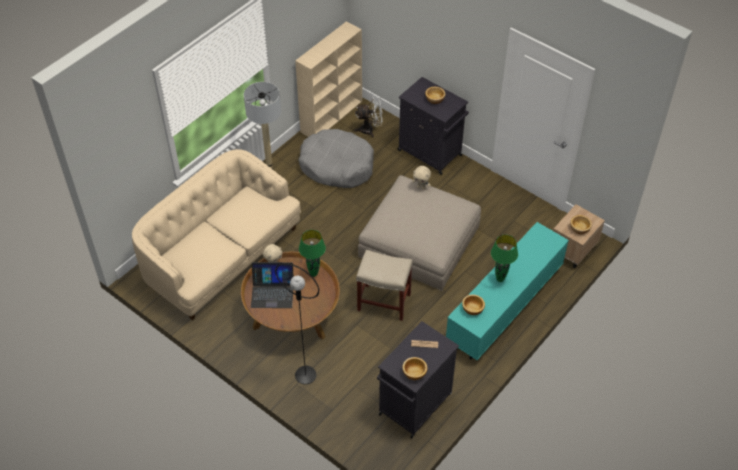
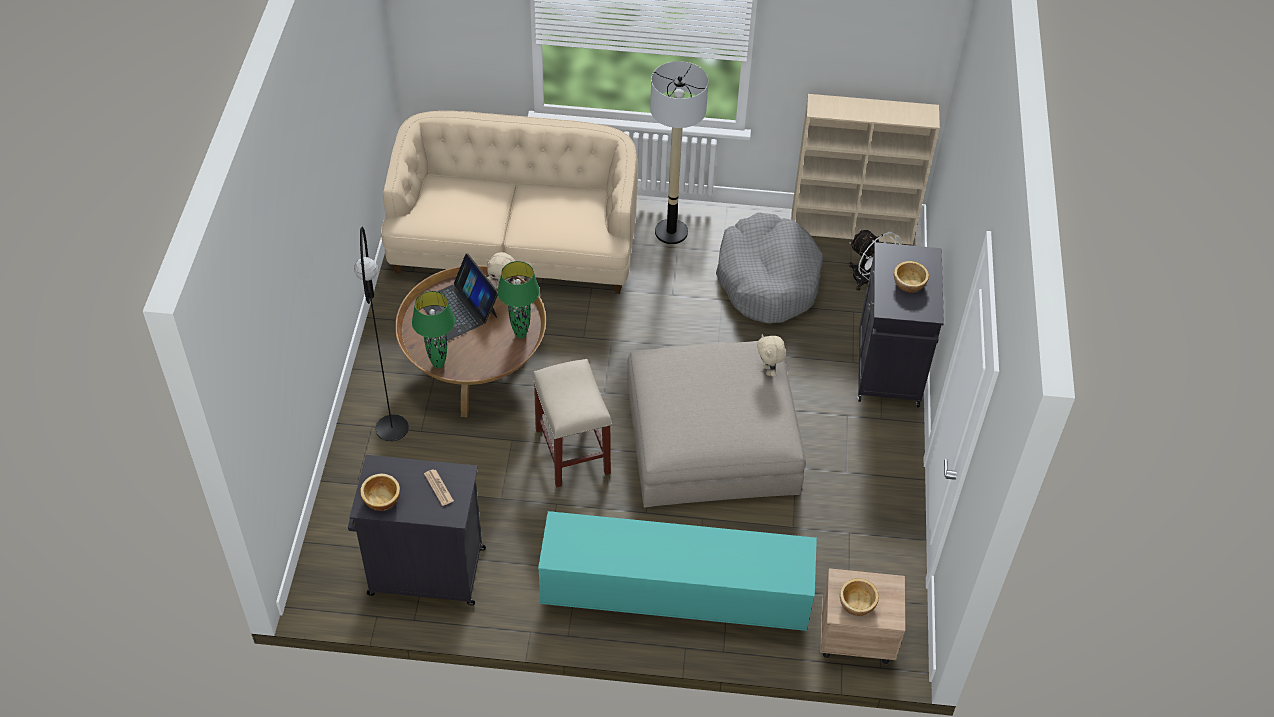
camera: 55 degrees right, 0 degrees up
bowl [462,294,485,315] -> none
green table lamp [491,235,518,282] -> green table lamp moved to [412,291,455,368]

